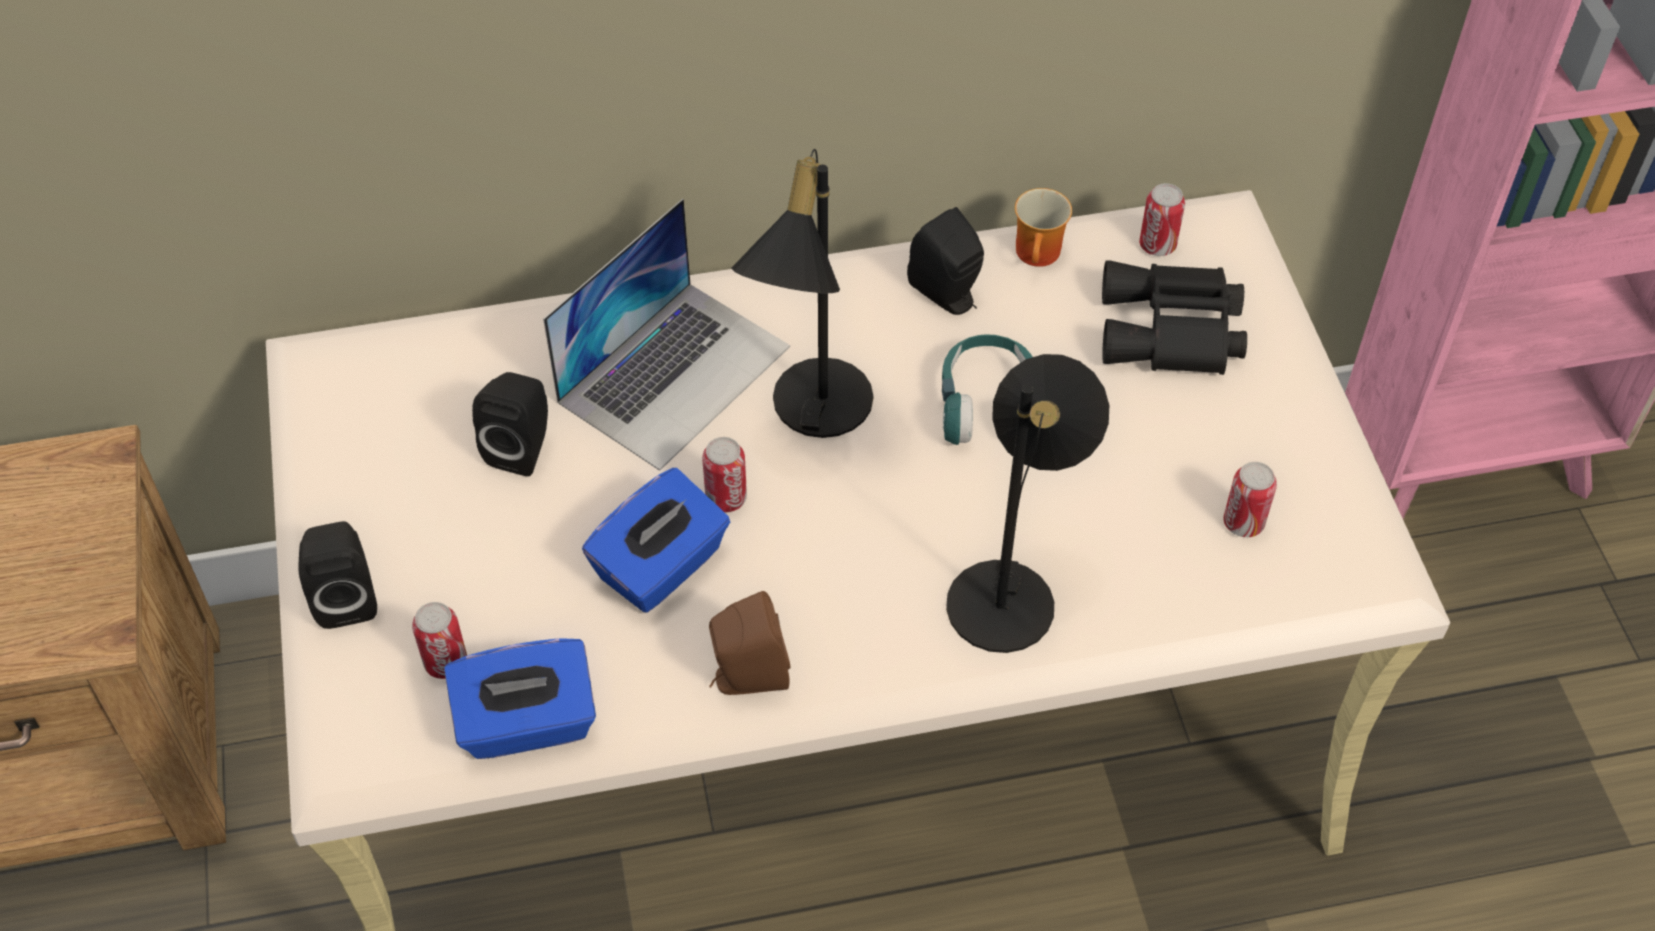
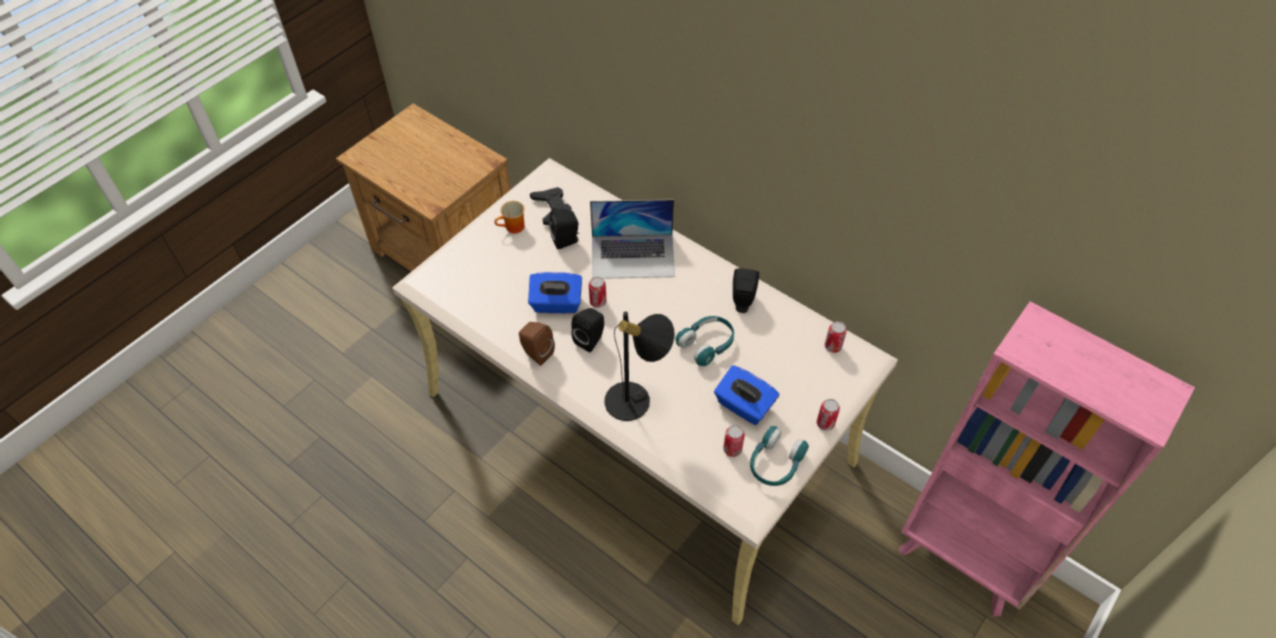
camera: 50 degrees right, 0 degrees up
black speaker [298,521,377,629] -> black speaker moved to [571,308,604,353]
can [412,602,467,679] -> can moved to [817,399,840,431]
blue tissue box [444,638,596,759] -> blue tissue box moved to [714,365,779,425]
black table lamp [731,149,873,438] -> none
mug [1015,188,1072,267] -> mug moved to [494,201,525,234]
black binoculars [1102,260,1247,375] -> none
none -> black game controller [530,187,572,225]
none -> turquoise headphones [750,426,809,486]

